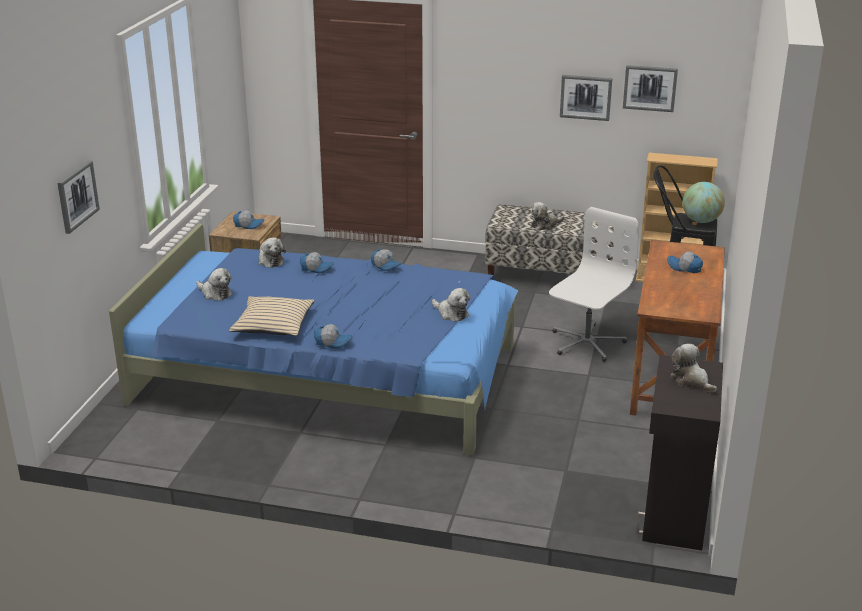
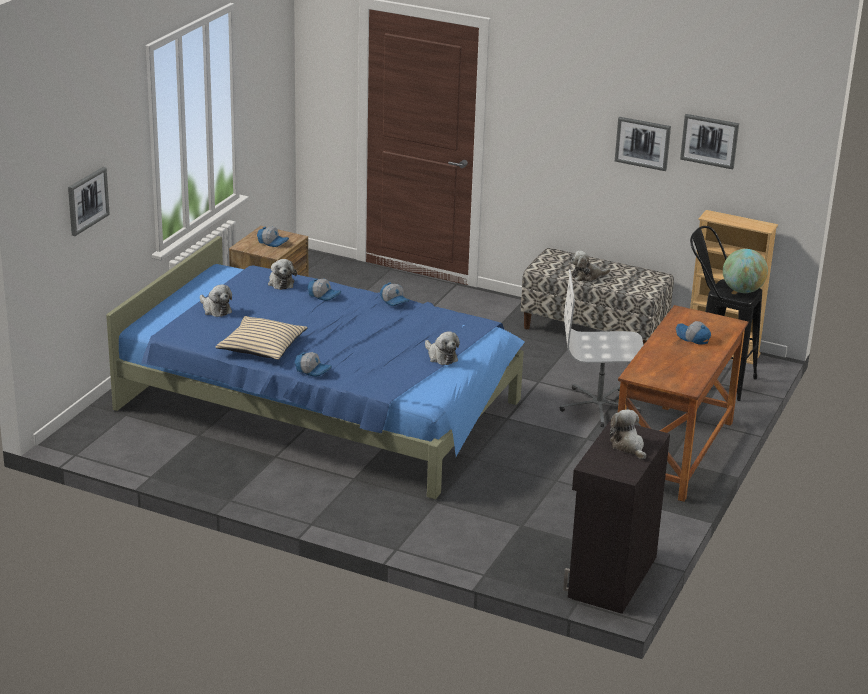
camera: 10 degrees right, 0 degrees up
white office chair [549,207,639,362] -> white office chair turned 135 degrees counterclockwise [560,270,643,427]

